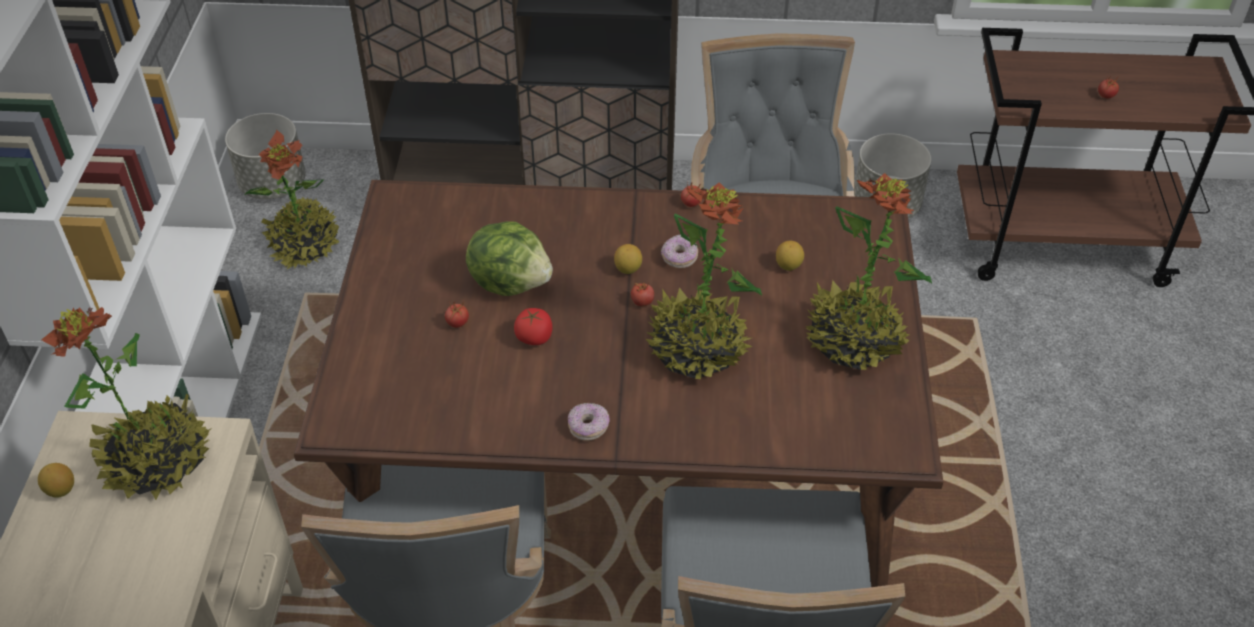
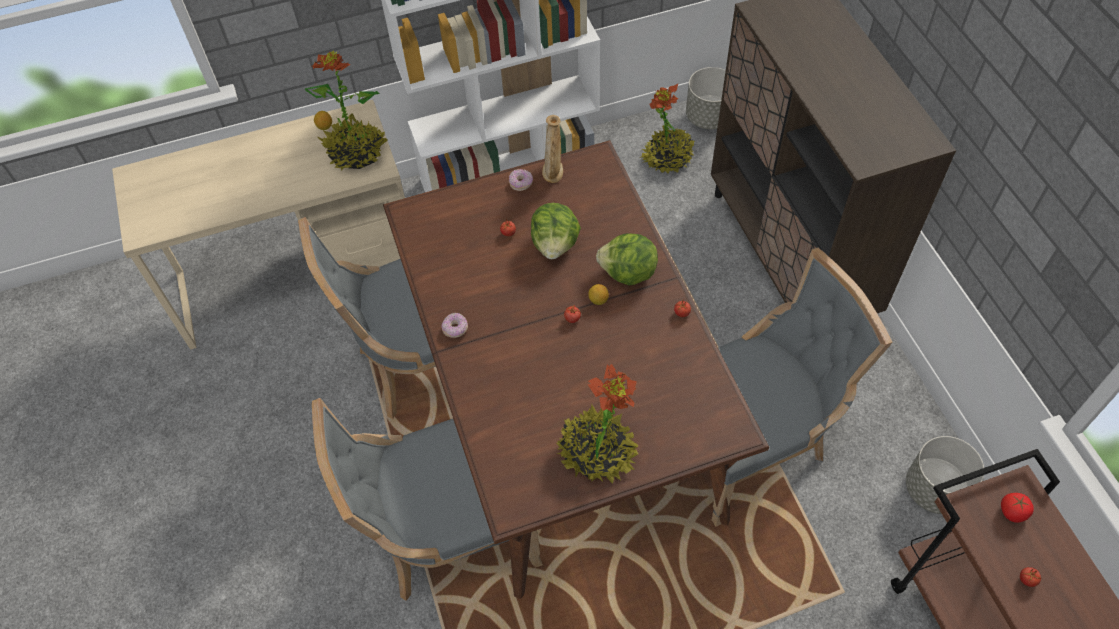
camera: 70 degrees right, 10 degrees up
tomato [514,308,553,345] -> tomato moved to [1001,493,1034,523]
potted plant [646,182,762,379] -> none
donut [661,235,698,268] -> donut moved to [509,169,533,191]
lemon [776,241,804,271] -> none
none -> beige vase [542,115,563,183]
none -> lettuce [596,233,658,286]

